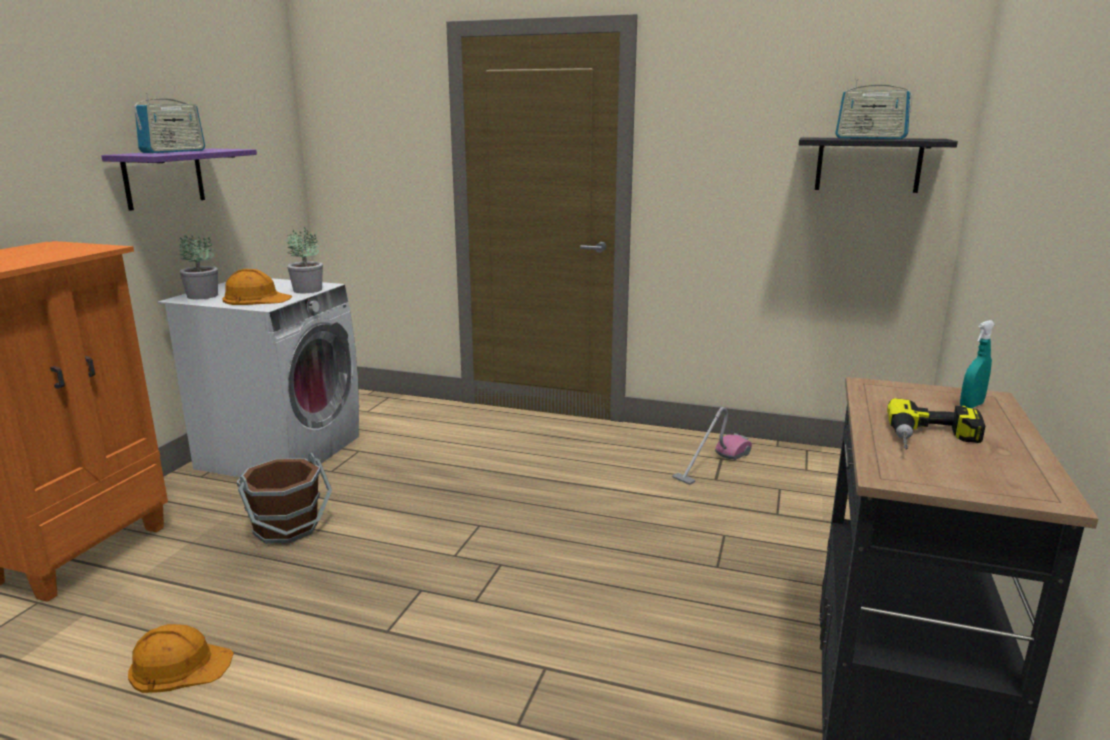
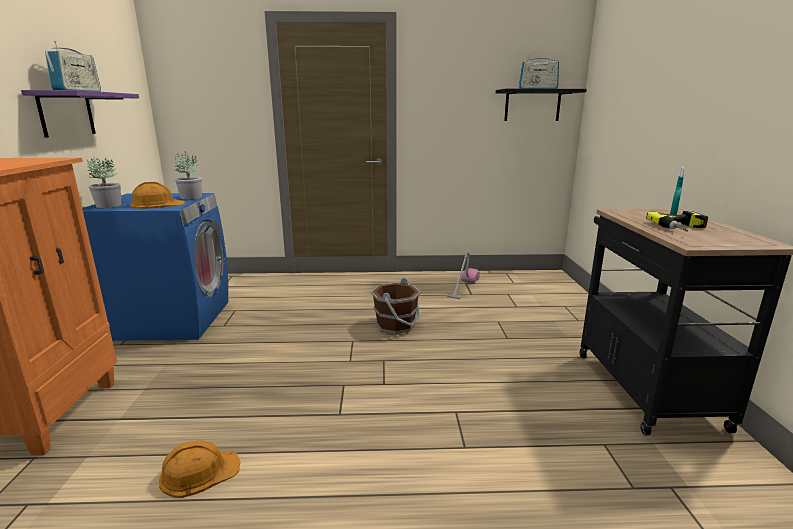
camera: 20 degrees left, 0 degrees up
white washing machine [157,278,359,477] -> blue washing machine [82,193,228,341]
brown bucket [236,453,332,544] -> brown bucket moved to [371,277,420,334]

